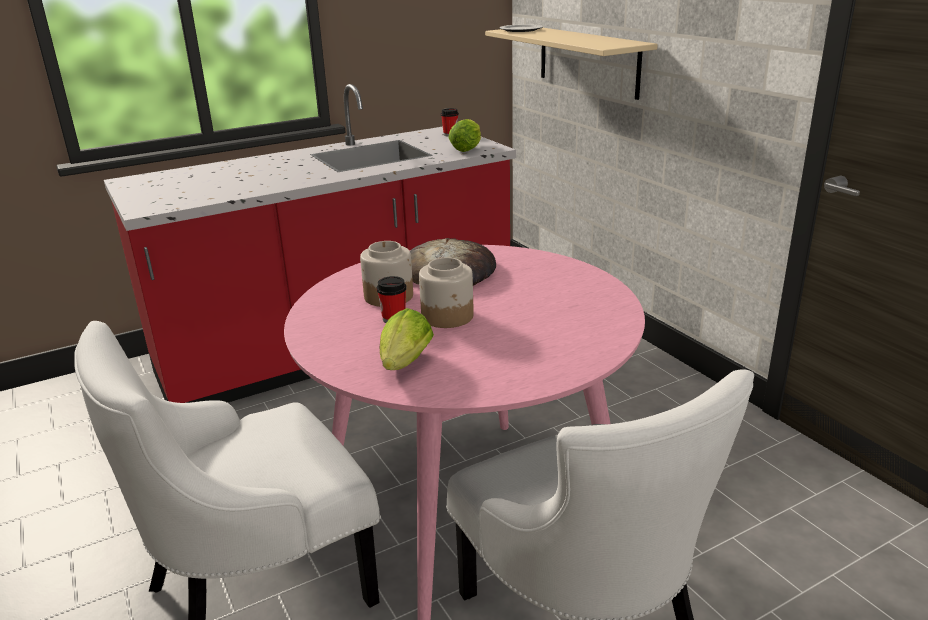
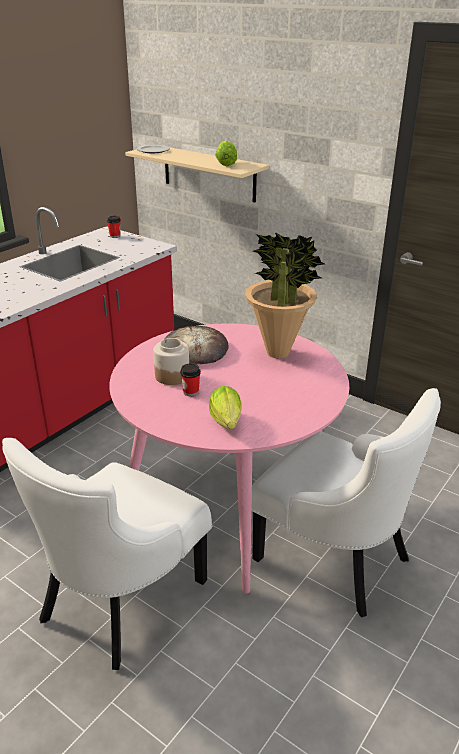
camera: 25 degrees left, 5 degrees up
jar [419,257,474,328] -> none
lettuce [448,119,481,152] -> lettuce moved to [215,141,237,166]
none -> potted plant [245,232,325,359]

